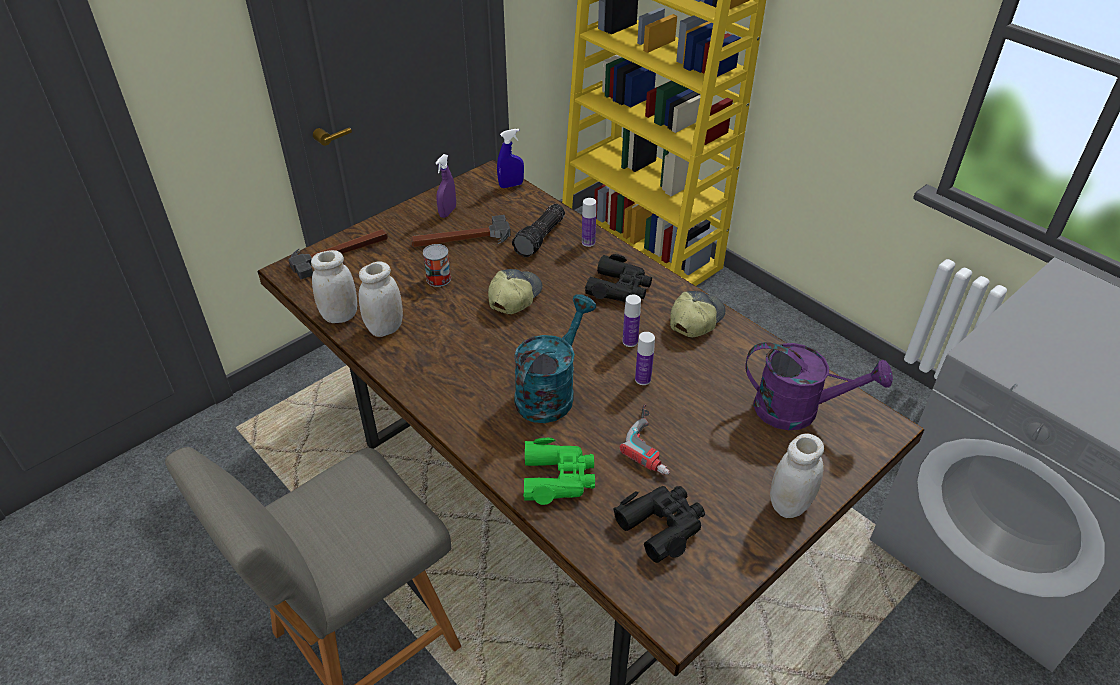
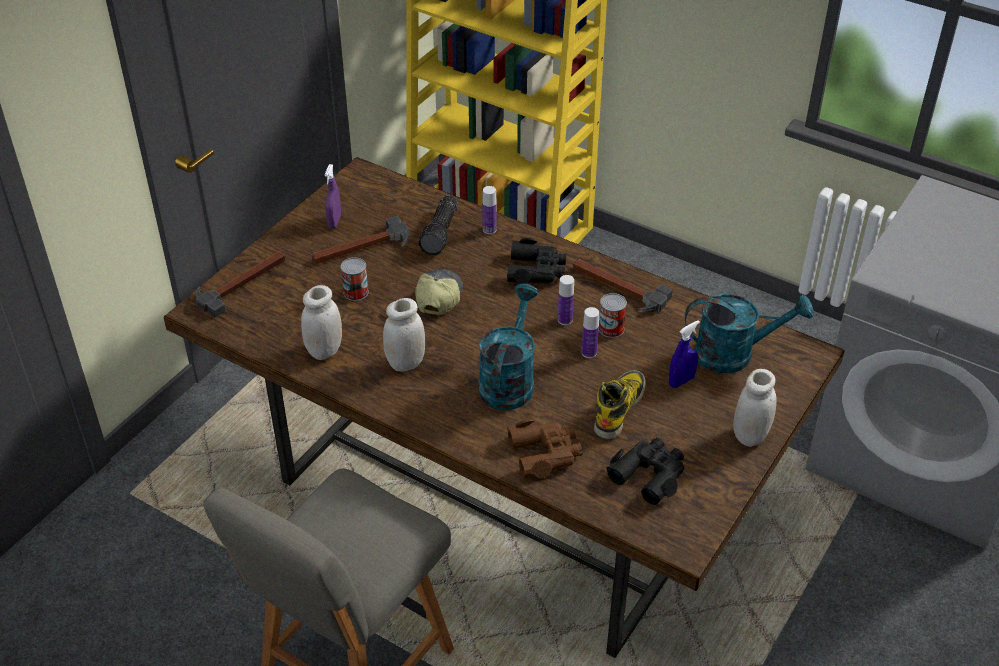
camera: 15 degrees left, 0 degrees up
white jar [311,250,357,323] -> white jar moved to [383,298,425,372]
blue spray bottle [497,129,524,188] -> blue spray bottle moved to [669,320,700,388]
green binoculars [523,438,595,505] -> brown binoculars [507,419,583,478]
power drill [620,404,670,475] -> boot [594,370,646,439]
cap [670,291,726,337] -> hammer [573,259,673,313]
purple watering can [745,342,893,430] -> turquoise watering can [685,294,814,373]
none -> can [599,293,627,338]

